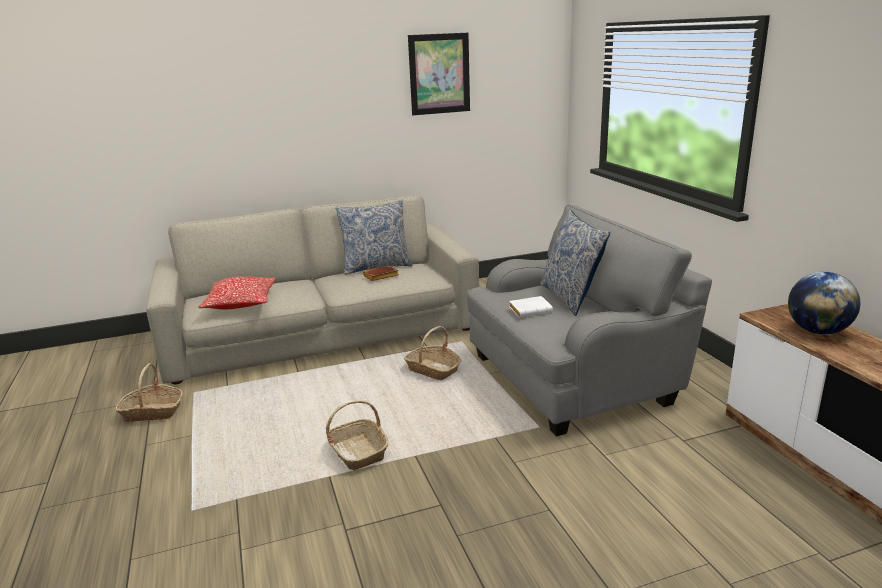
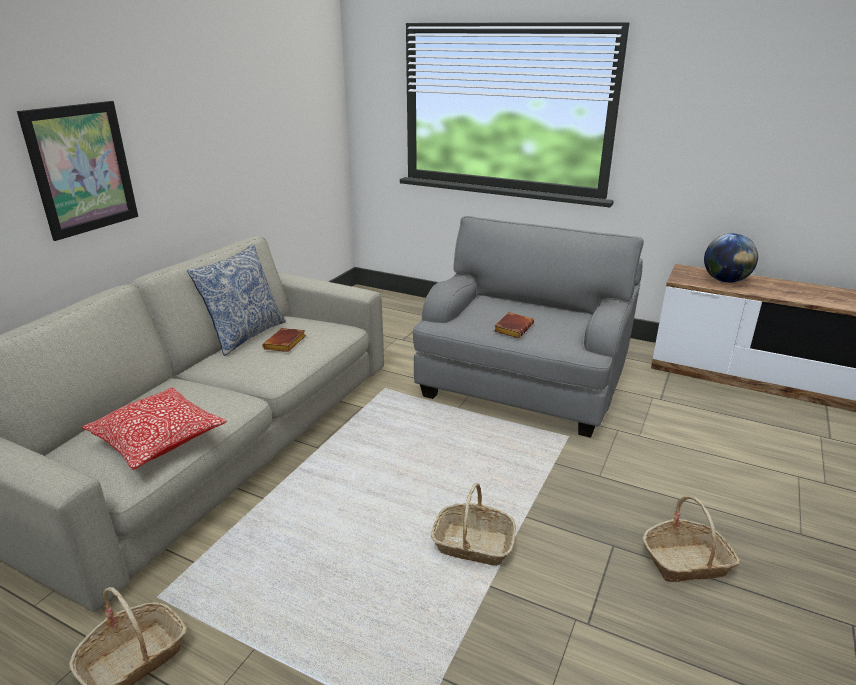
camera: 45 degrees left, 5 degrees up
basket [404,326,461,380] -> basket moved to [643,496,740,582]
picture [408,33,470,115] -> picture moved to [17,101,138,241]
white book [509,296,553,318] -> brown book [494,312,534,338]
pillow [541,210,610,316] -> none

